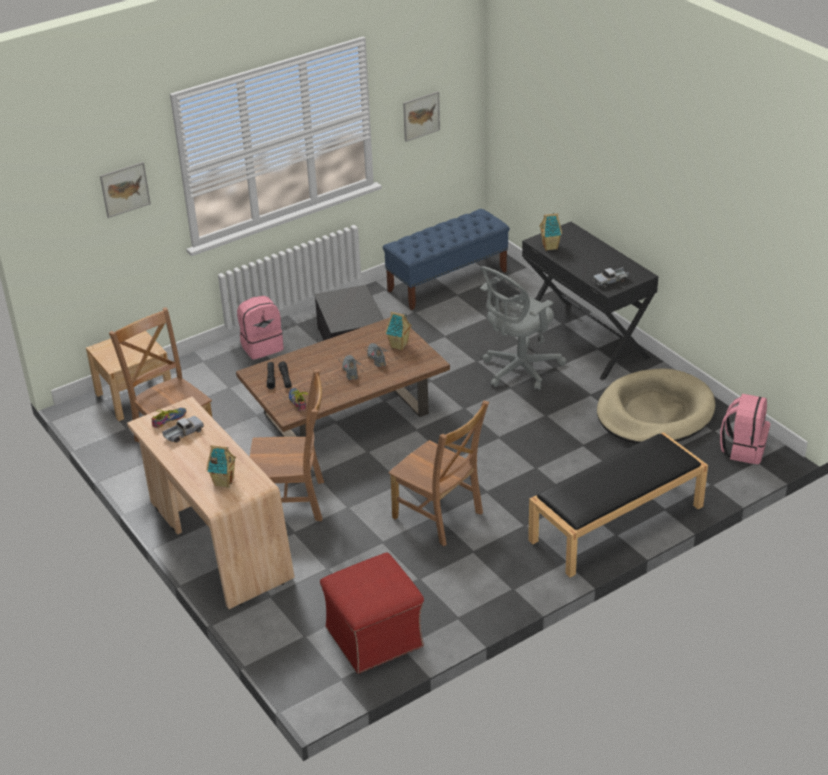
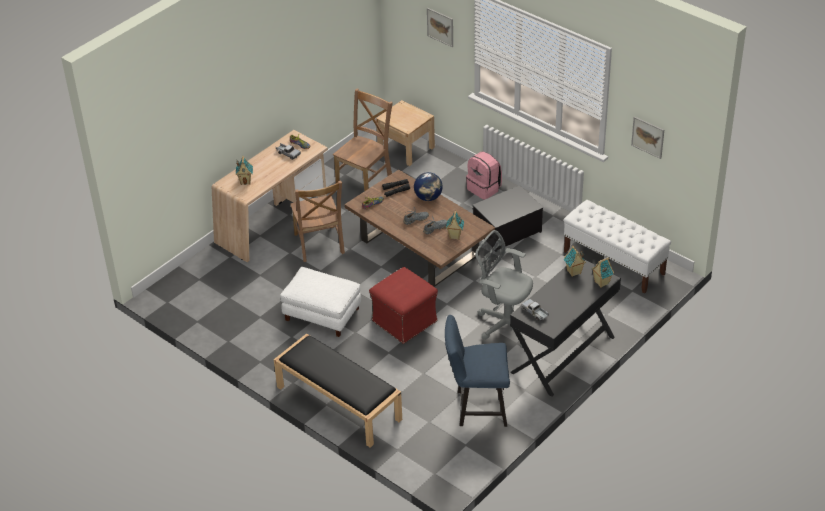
camera: 75 degrees right, 5 degrees up
red ottoman [320,553,424,674] -> red ottoman moved to [369,267,438,344]
blue bench [383,209,510,310] -> white bench [563,200,671,294]
brown chair [388,401,489,546] -> white ottoman [280,267,361,337]
beige dog bed [597,369,715,444] -> blue chair [445,315,510,427]
pink backpack [720,394,770,464] -> none
none -> globe [414,172,443,201]
none -> toy house [592,257,614,288]

